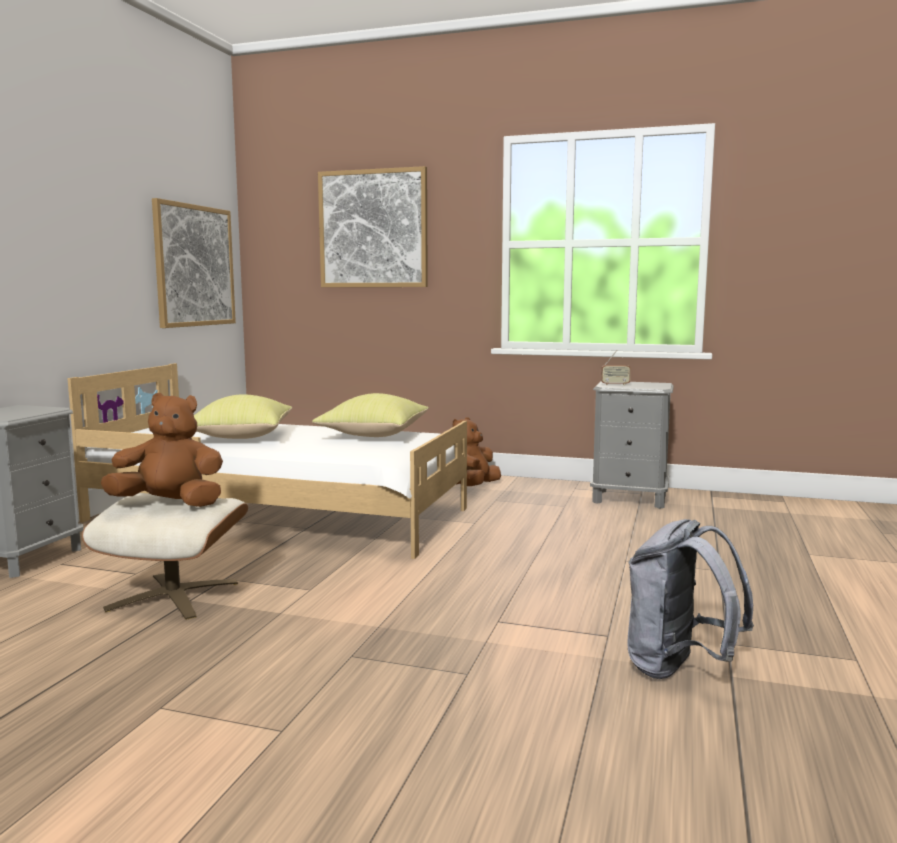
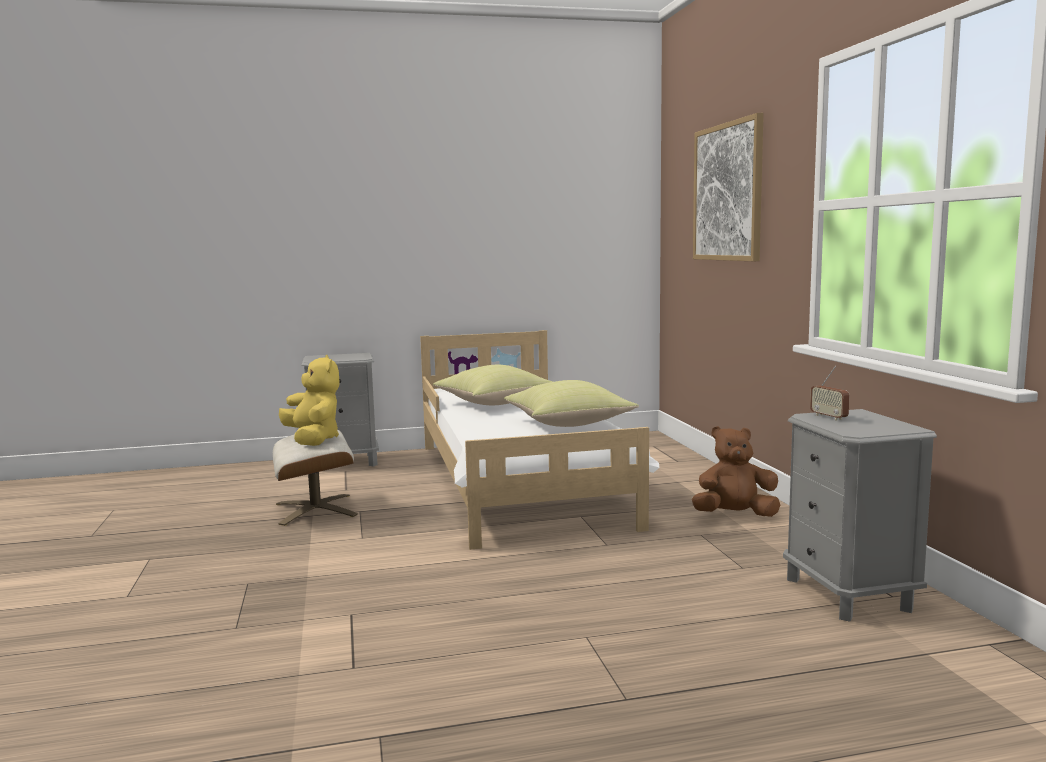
camera: 60 degrees right, 0 degrees up
brown plush toy [100,393,223,507] -> yellow plush toy [279,355,340,446]
picture [152,198,236,328] -> none
grey backpack [627,519,754,679] -> none

